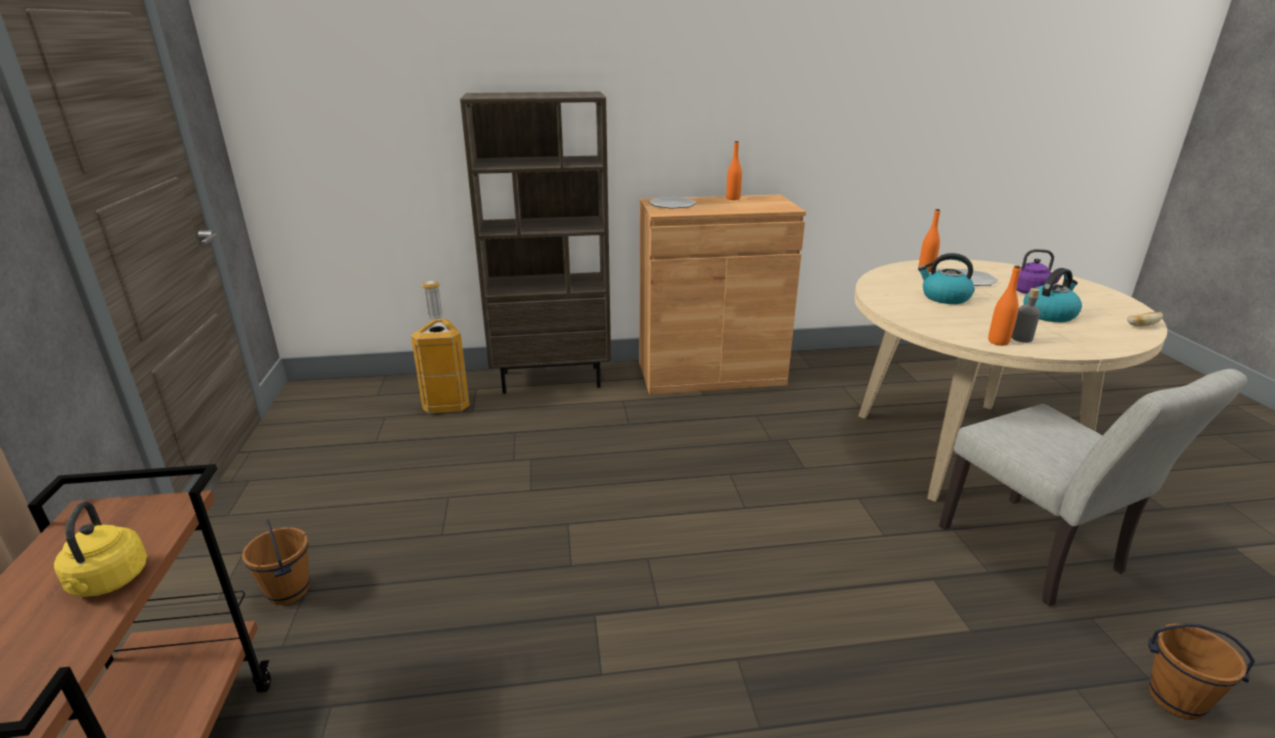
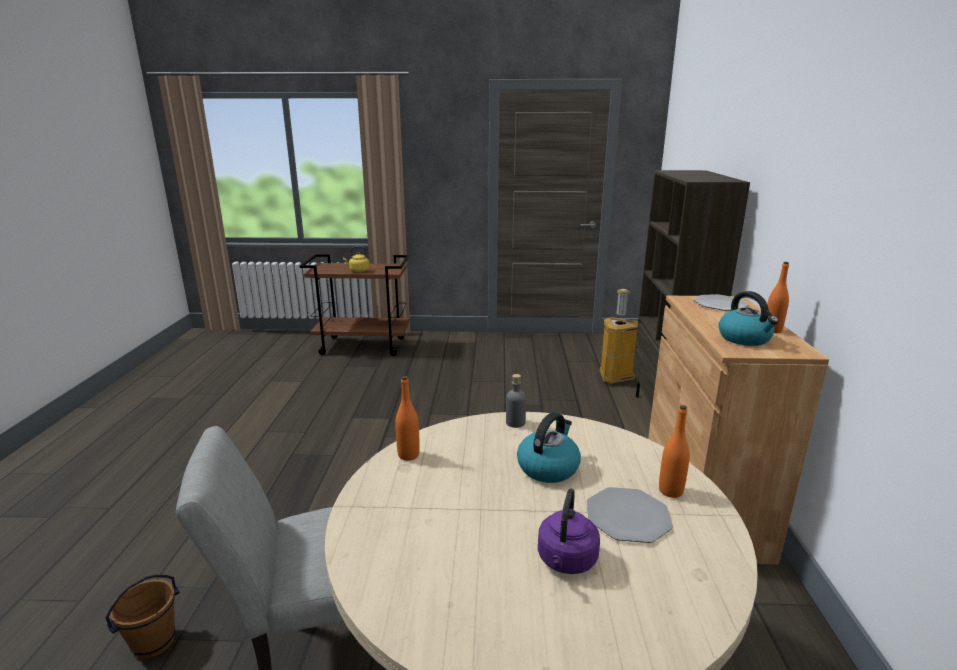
camera: 100 degrees right, 5 degrees down
brown bucket [242,520,310,605] -> none
grey bottle [1011,288,1040,343] -> grey bottle moved to [506,374,526,428]
kettle [1023,268,1082,322] -> kettle moved to [718,291,779,346]
bread [1127,312,1163,327] -> none

